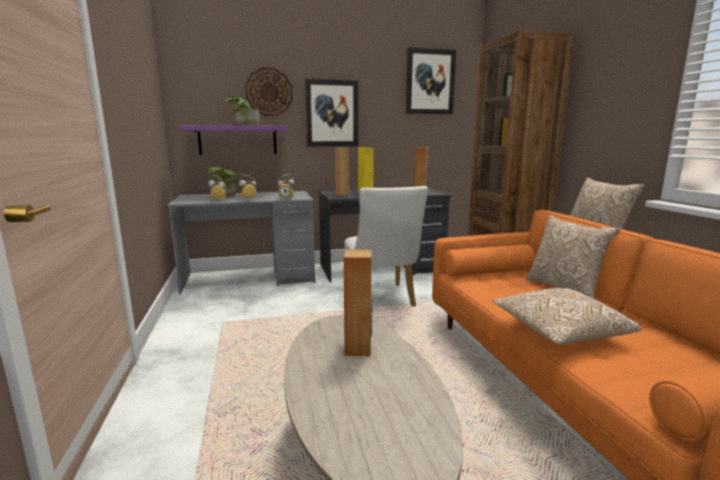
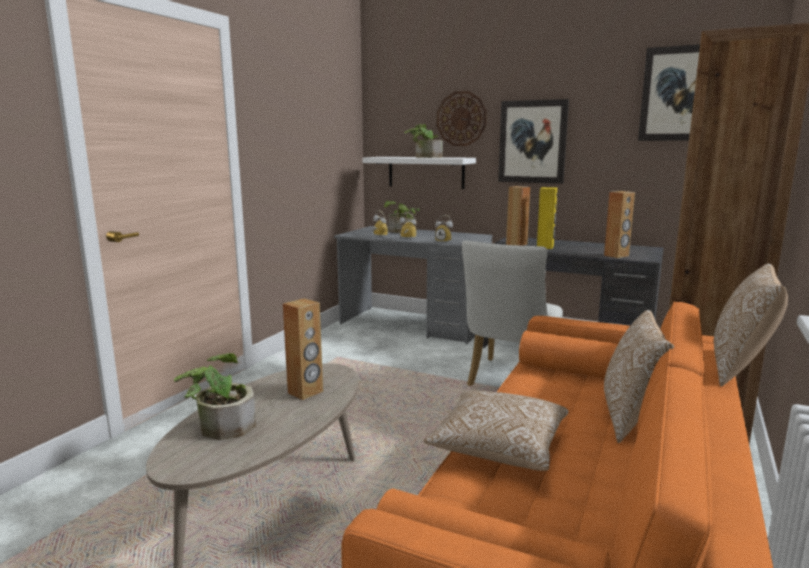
camera: 40 degrees right, 0 degrees up
purple shelf [180,125,288,155] -> white shelf [362,157,476,189]
none -> potted plant [174,353,256,440]

